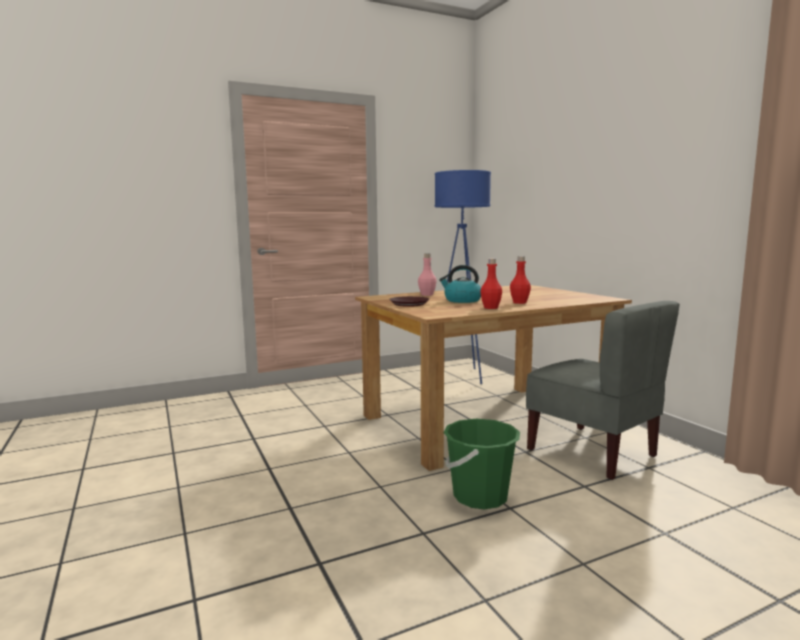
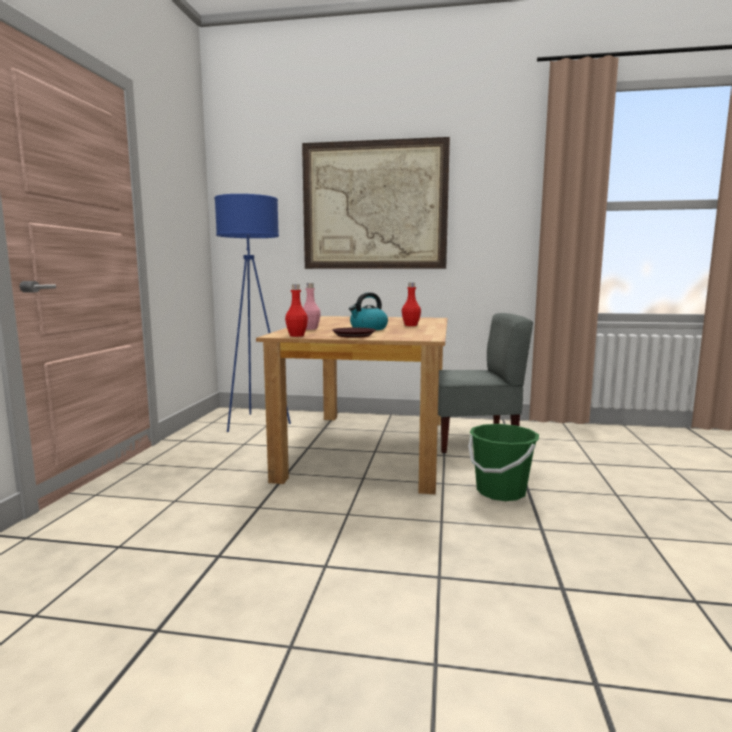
camera: 55 degrees left, 0 degrees up
red bottle [481,259,502,309] -> red bottle moved to [285,284,308,337]
none -> picture [302,137,450,269]

